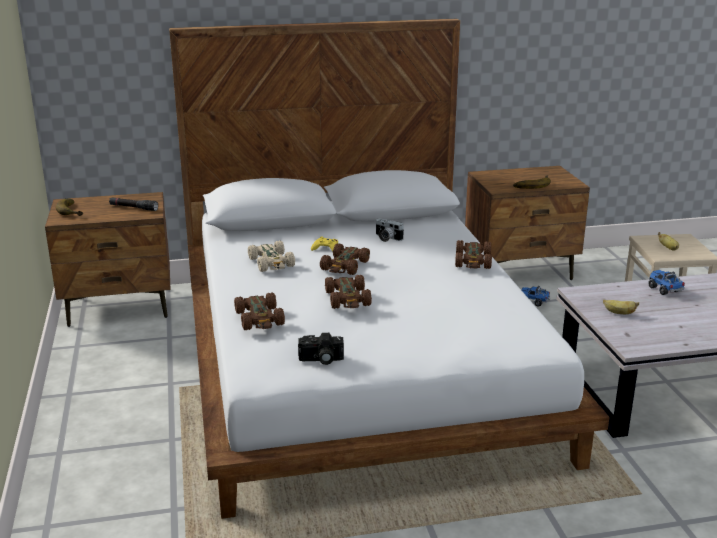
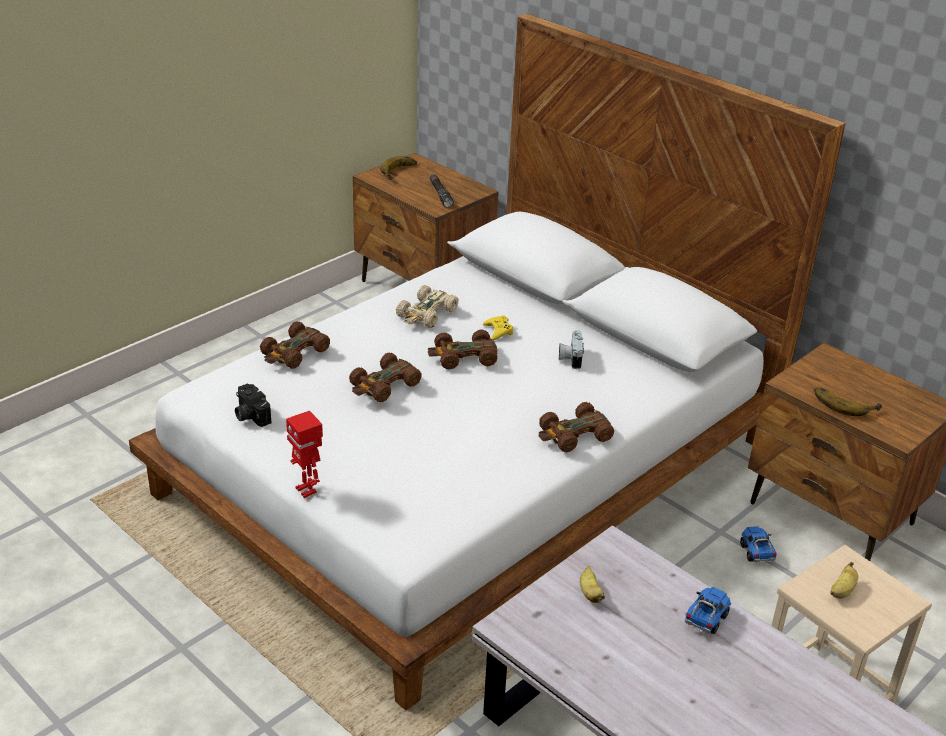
camera: 55 degrees right, 10 degrees up
none -> toy robot [286,411,323,498]

